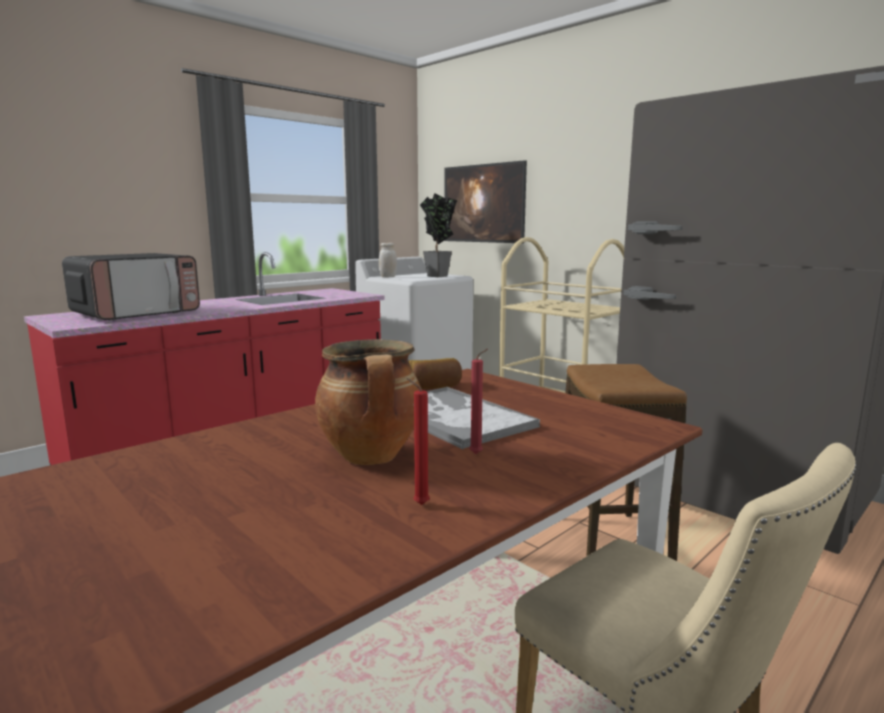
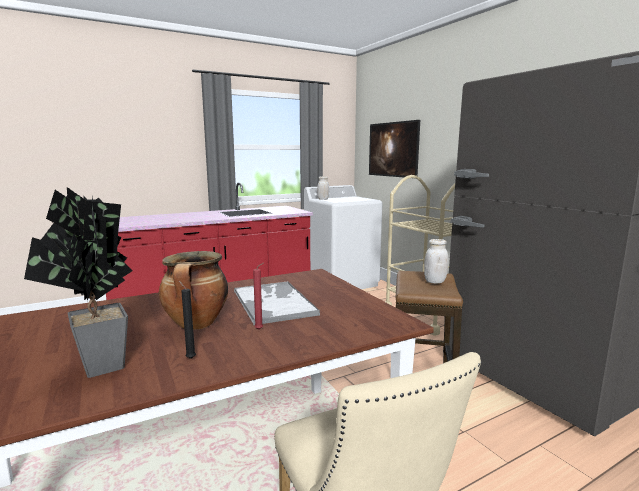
camera: 15 degrees right, 0 degrees up
microwave [62,253,200,320] -> none
red candle [407,378,430,505] -> black candle [179,281,196,359]
bread [409,358,462,389] -> none
potted plant [420,194,457,277] -> potted plant moved to [24,187,133,378]
none -> white jar [424,239,449,284]

